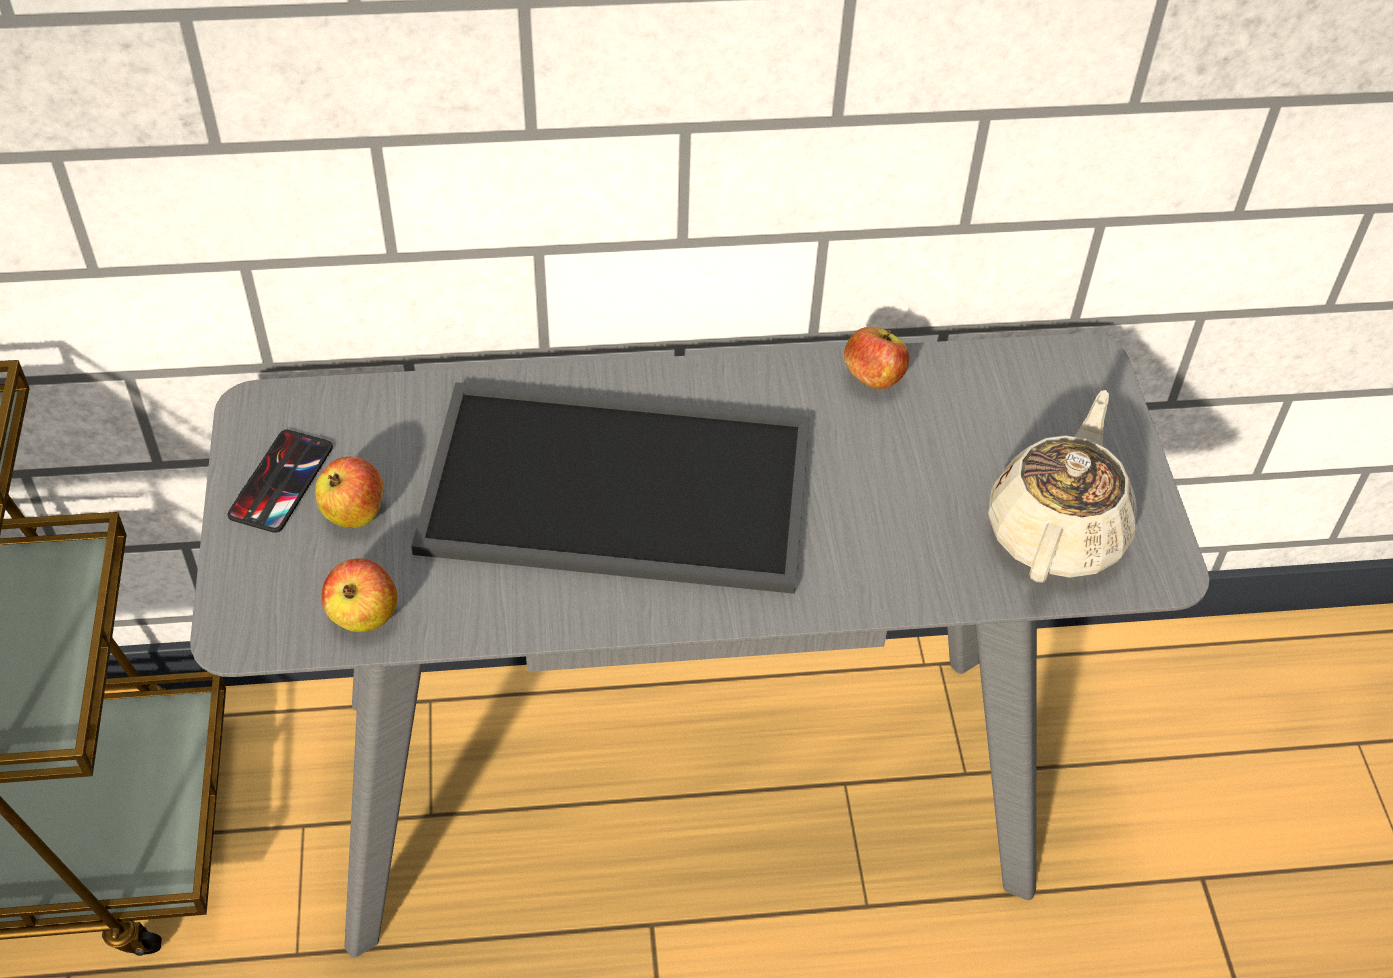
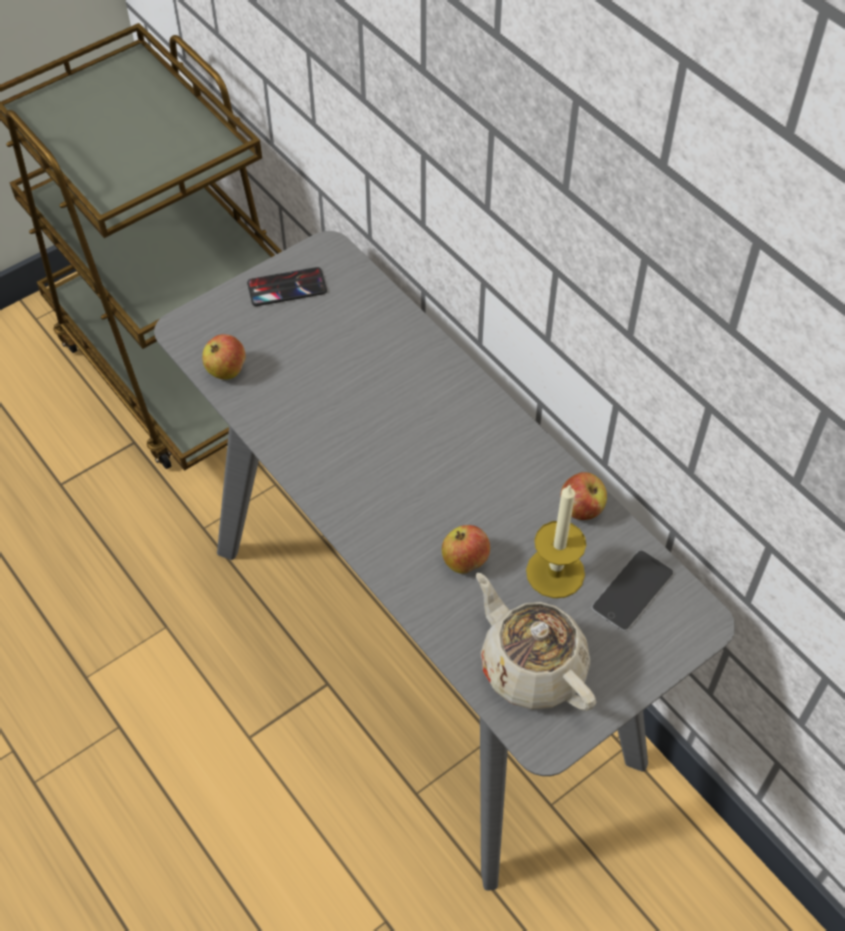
camera: 60 degrees right, 5 degrees up
apple [315,456,384,528] -> apple moved to [442,525,490,574]
tray [411,382,810,594] -> none
beige teapot [988,390,1137,583] -> beige teapot turned 120 degrees counterclockwise [476,573,596,711]
none -> candle [526,484,586,598]
none -> phone [591,550,674,631]

